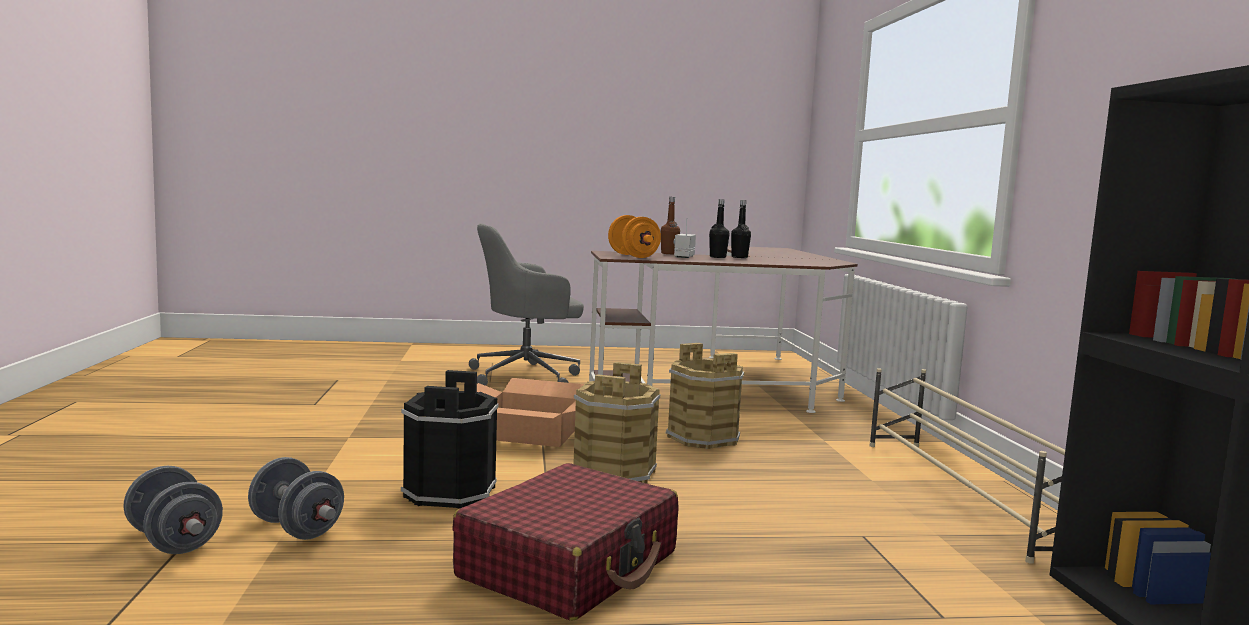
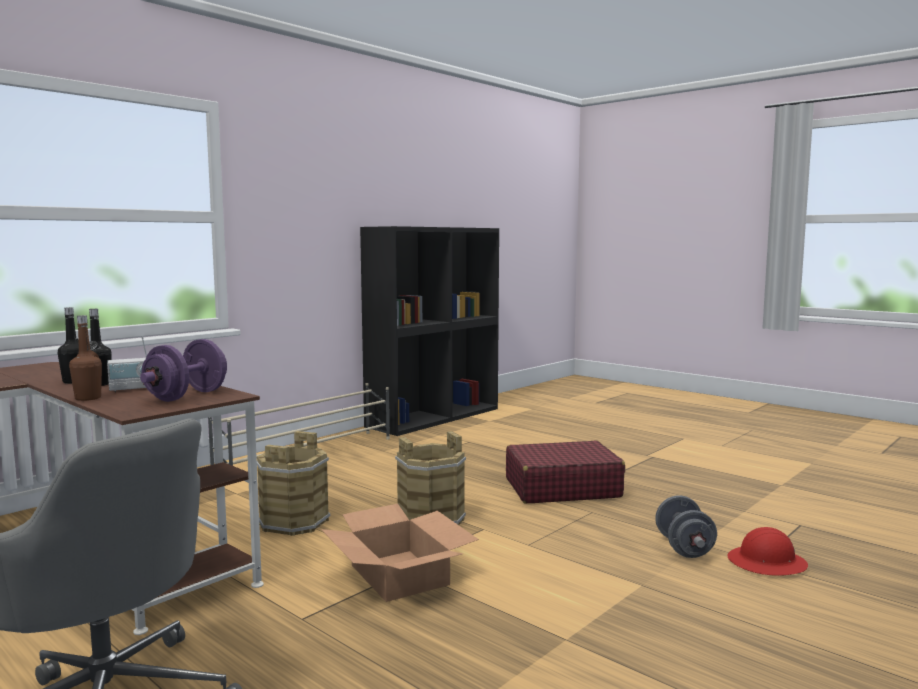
camera: 130 degrees left, 0 degrees up
grey dumbbell [123,466,223,554] -> red hard hat [727,527,808,576]
black bucket [401,370,498,509] -> none
orange dumbbell [608,215,661,258] -> purple dumbbell [140,339,227,402]

